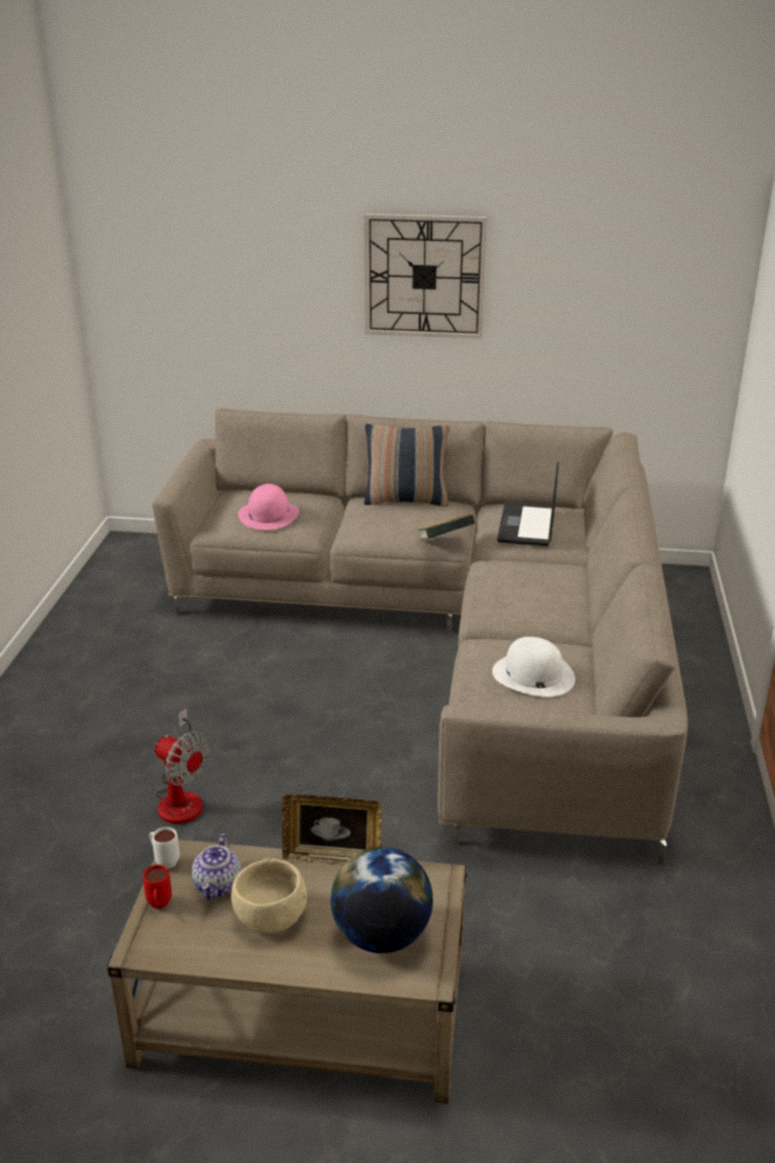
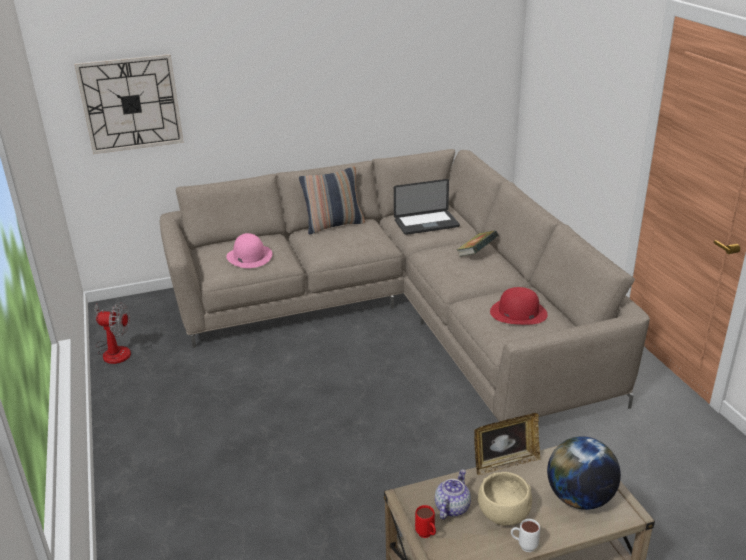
camera: 25 degrees left, 0 degrees up
white mug [149,827,180,869] -> white mug moved to [511,519,540,552]
fan [155,709,209,824] -> fan moved to [94,303,131,364]
teapot [192,834,241,900] -> teapot turned 135 degrees counterclockwise [435,469,471,519]
wall clock [364,214,487,339] -> wall clock moved to [74,54,184,154]
book [417,515,475,540] -> book moved to [457,230,498,257]
white hat [492,637,575,697] -> red hat [490,287,548,325]
laptop [497,461,559,546] -> laptop turned 90 degrees counterclockwise [394,179,460,235]

